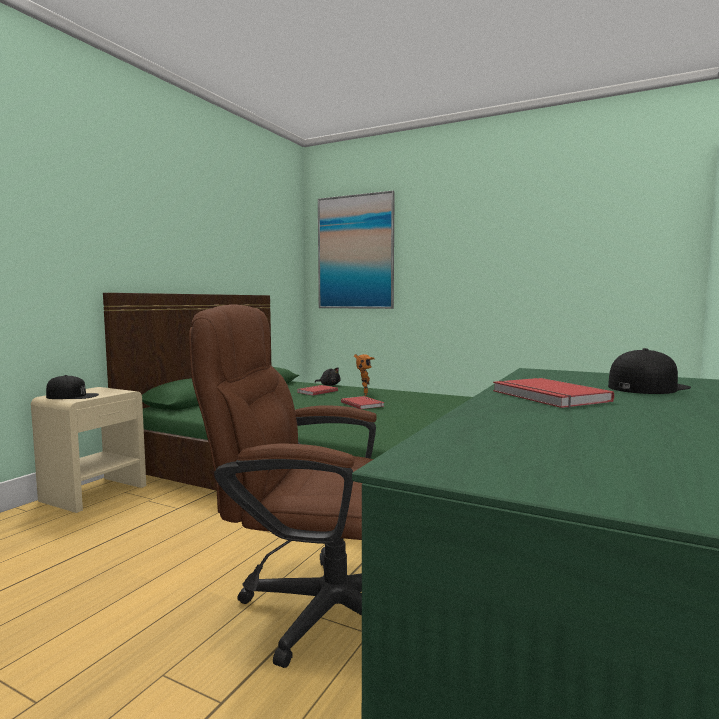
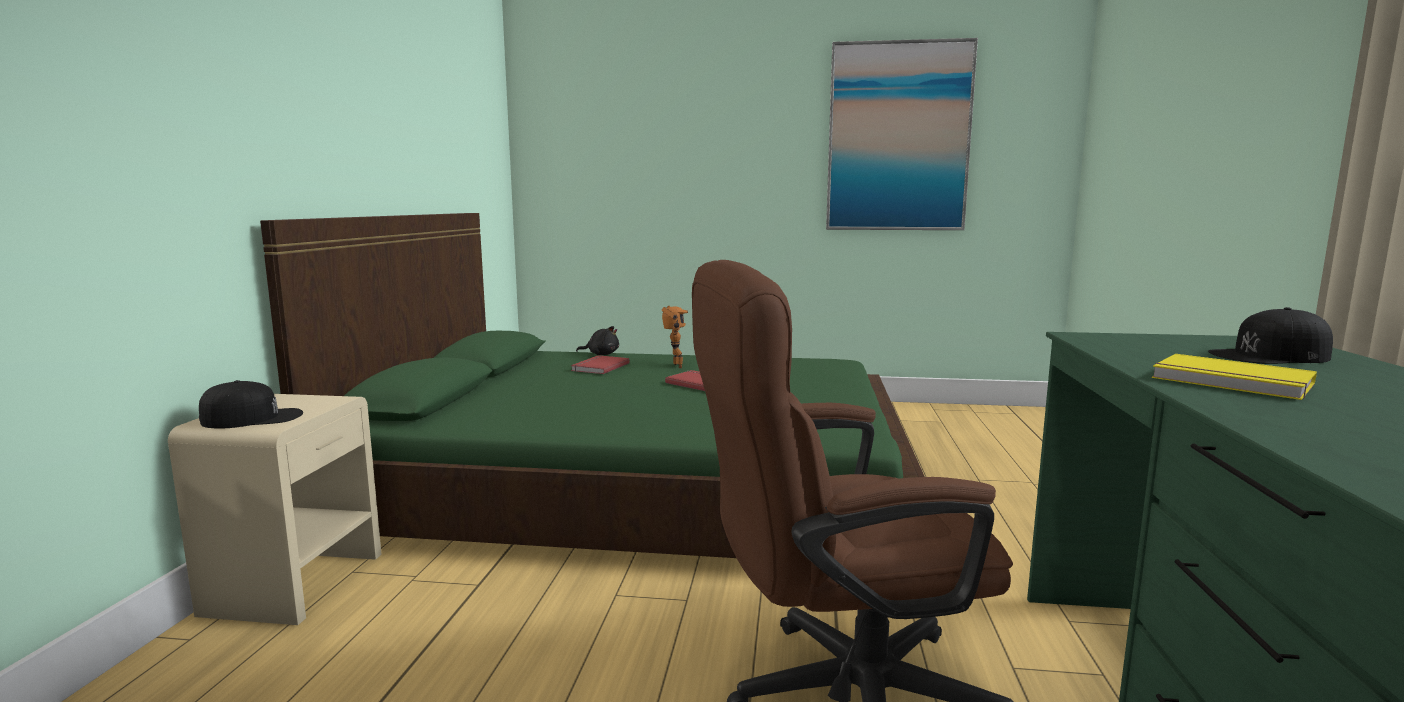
camera: 20 degrees left, 5 degrees up
picture [318,191,395,309] -> picture moved to [826,38,978,230]
red book [493,378,614,408] -> yellow book [1152,354,1317,400]
black cap [608,348,691,394] -> black cap turned 135 degrees counterclockwise [1208,307,1333,364]

